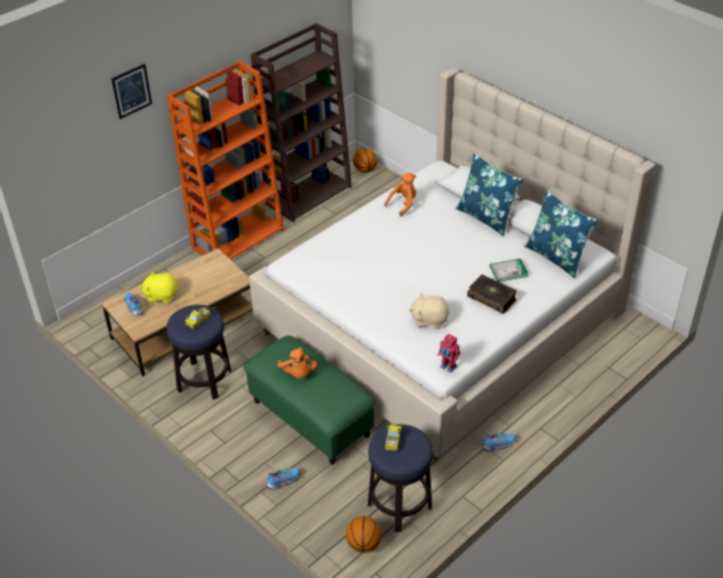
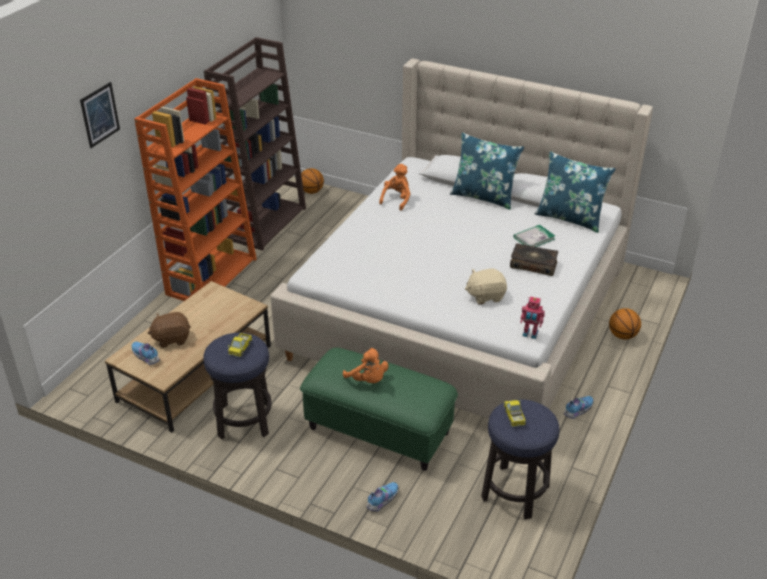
camera: 20 degrees left, 5 degrees down
yellow plush toy [141,271,178,303] -> brown plush toy [148,312,191,348]
basketball [346,516,382,553] -> basketball moved to [609,308,641,340]

